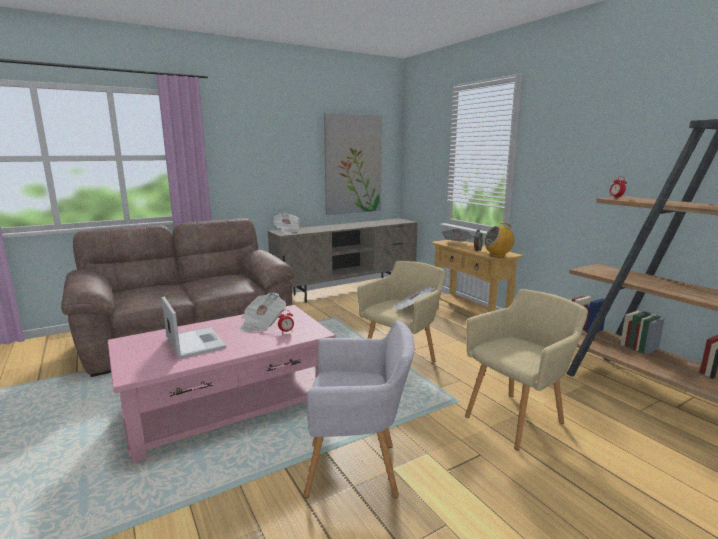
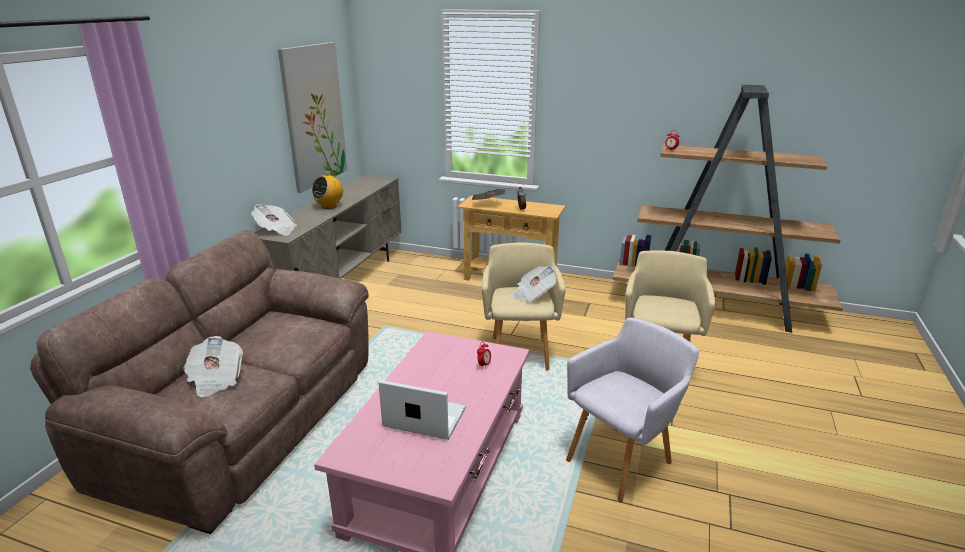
camera: 40 degrees left, 10 degrees up
newspaper [240,293,286,333] -> newspaper moved to [183,336,243,397]
radio [484,223,514,258] -> radio moved to [311,171,343,209]

